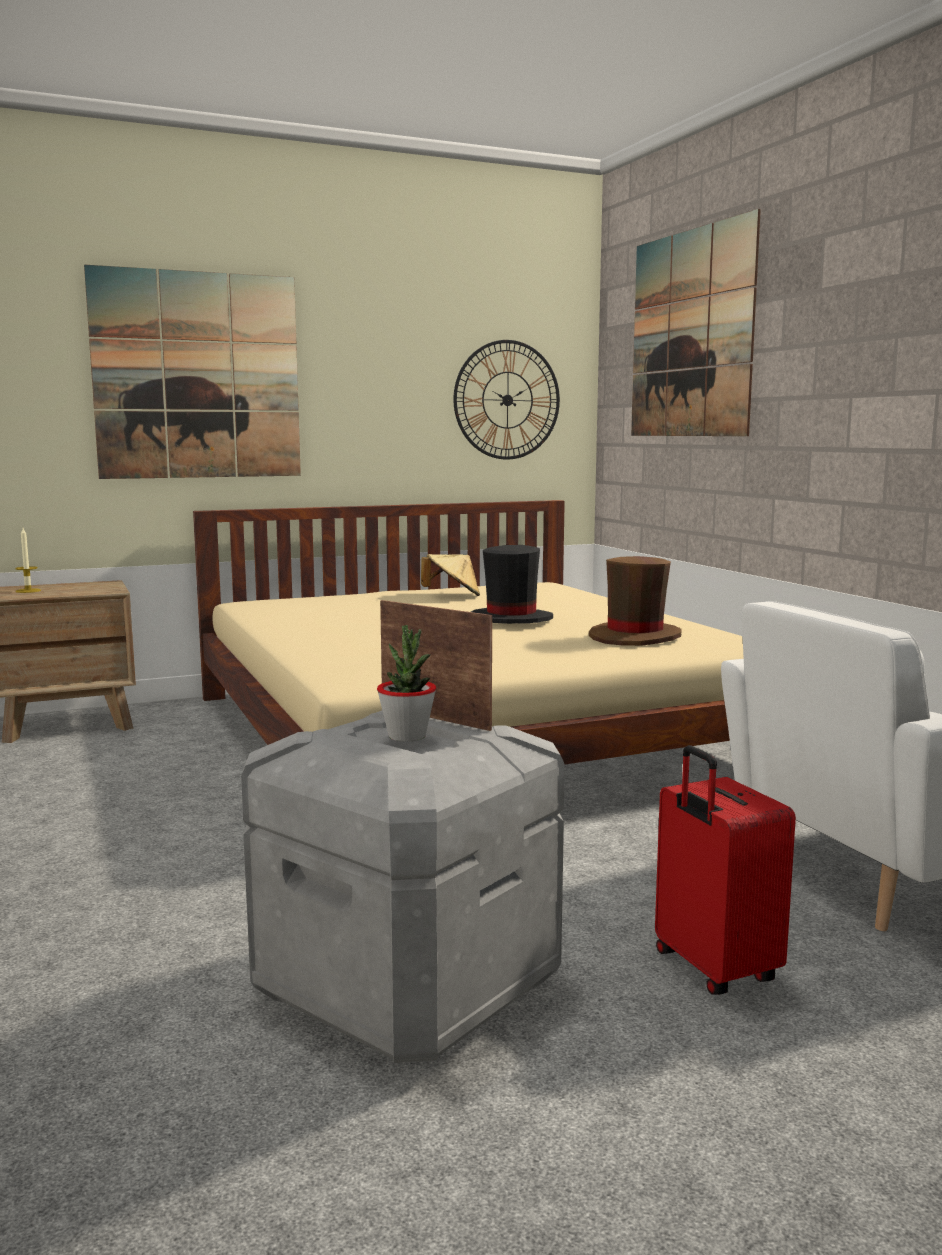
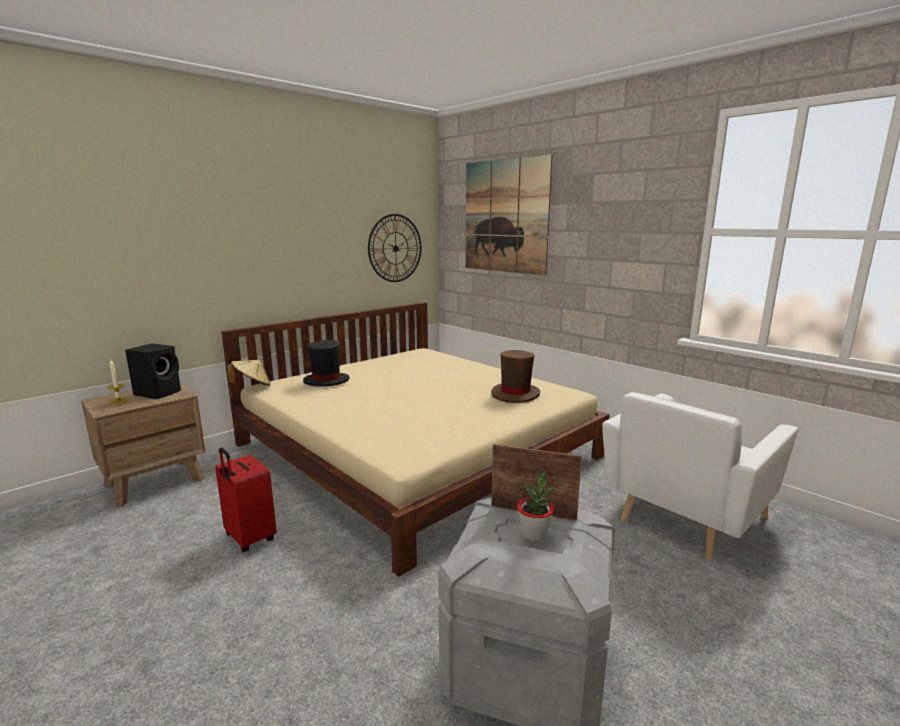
camera: 20 degrees left, 5 degrees up
picture [84,265,301,479] -> none
beige hat [421,554,480,596] -> beige hat moved to [227,360,271,386]
black hat [471,545,553,624] -> black hat moved to [303,340,350,387]
red suitcase [655,745,796,995] -> red suitcase moved to [215,448,277,552]
none -> black speaker [125,343,181,399]

